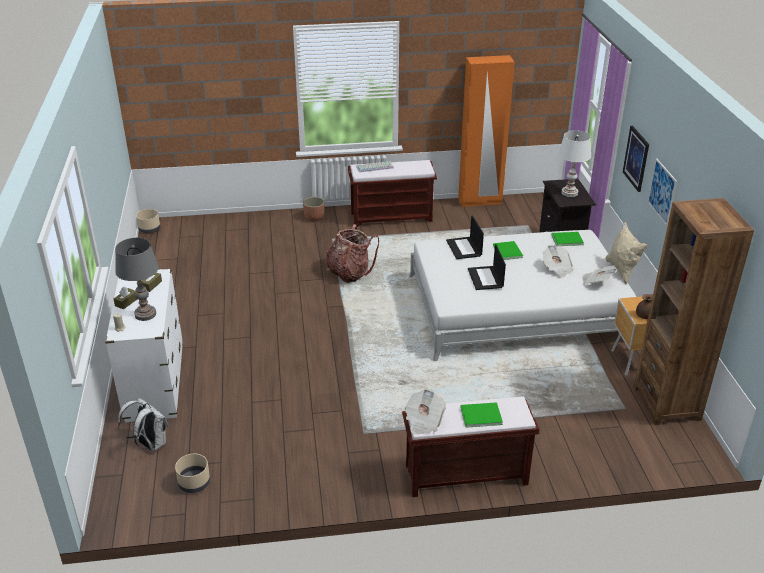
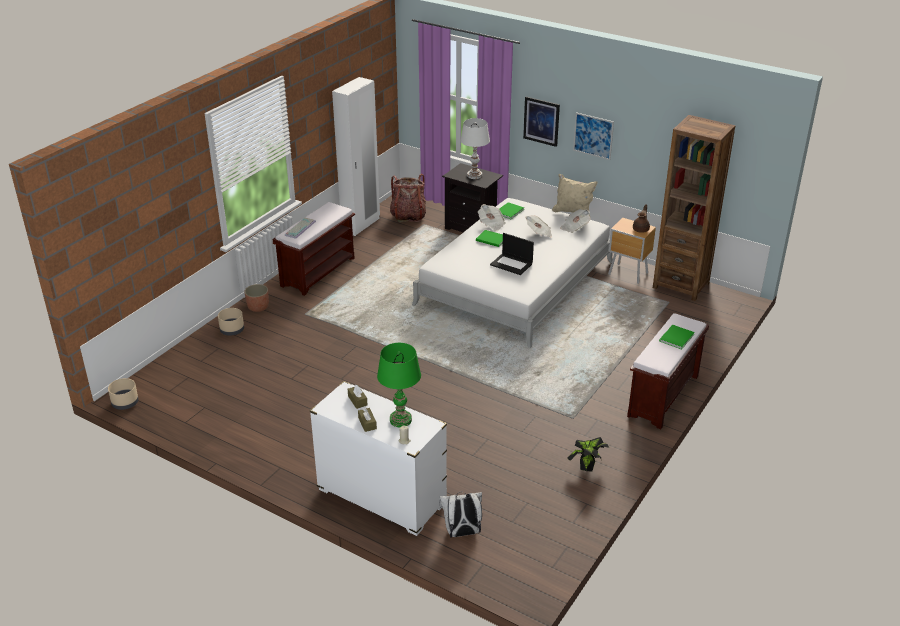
camera: 50 degrees left, 0 degrees up
grey table lamp [115,238,159,321] -> green table lamp [377,343,421,427]
beige planter [175,454,210,493] -> beige planter moved to [218,308,244,336]
backpack [326,224,379,283] -> backpack moved to [390,174,426,222]
newspaper [405,389,446,435] -> newspaper moved to [478,204,506,231]
laptop [446,215,484,259] -> none
orange wardrobe [458,55,515,207] -> white wardrobe [332,77,380,236]
none -> potted plant [567,437,609,472]

